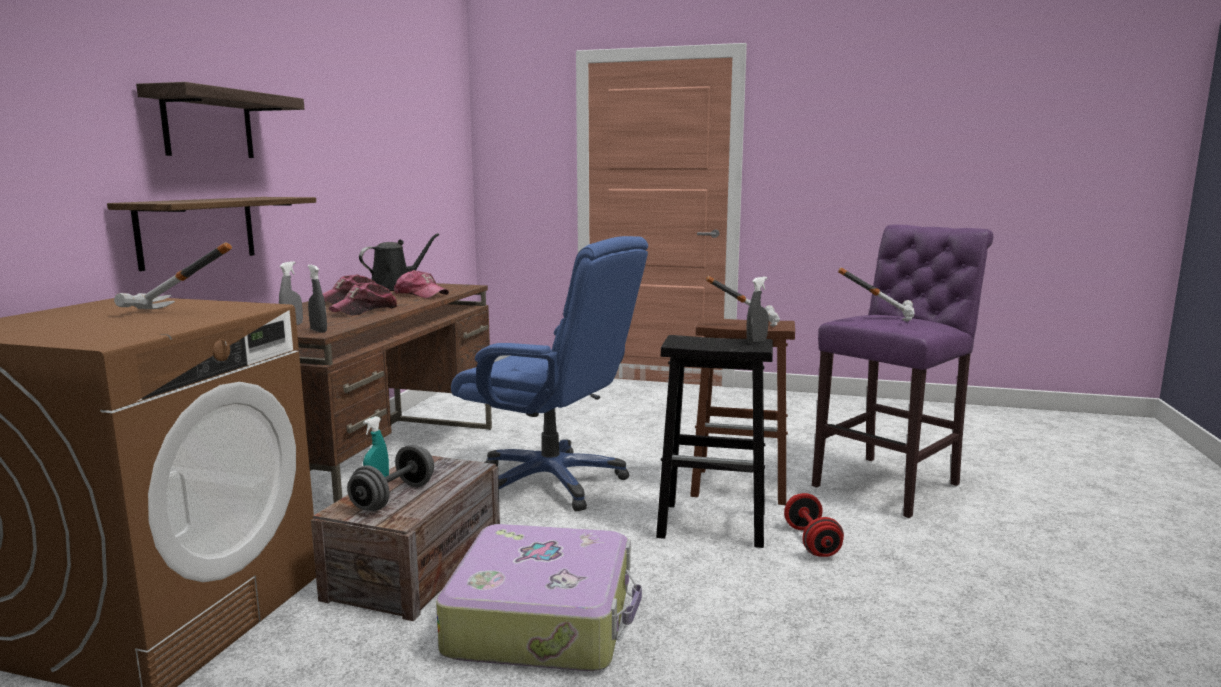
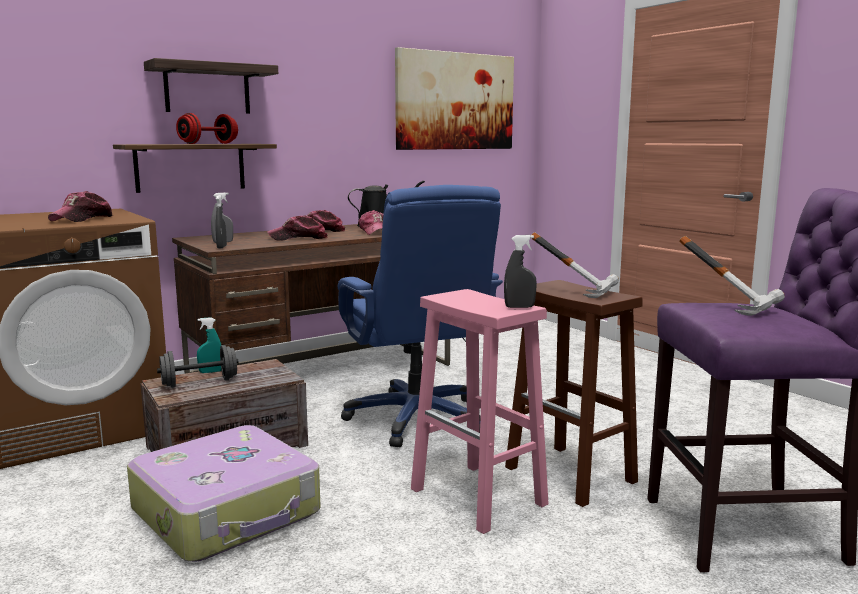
camera: 40 degrees right, 0 degrees up
hammer [114,242,232,309] -> cap [48,191,113,222]
black stool [656,335,773,548] -> pink stool [411,289,549,534]
red dumbbell [784,493,844,557] -> red dumbbell moved to [176,113,238,144]
none -> picture [395,47,514,150]

